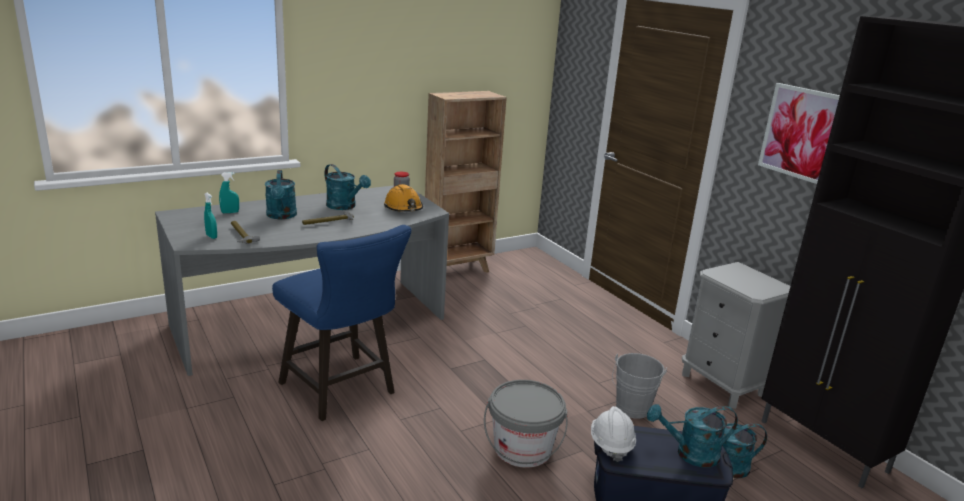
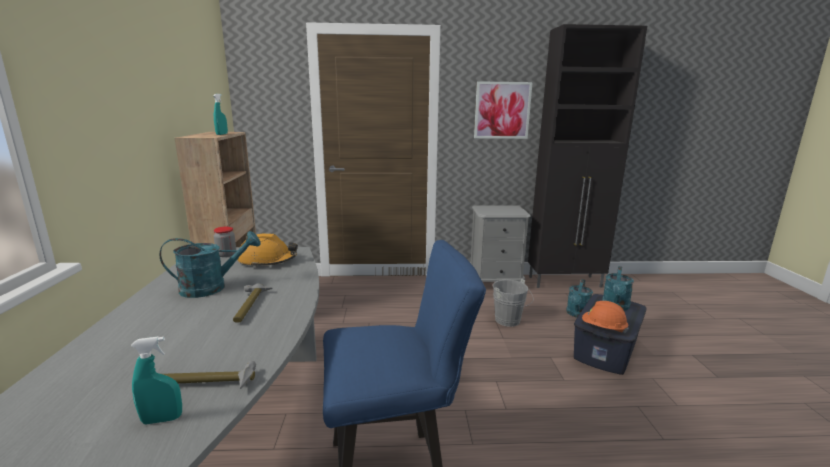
camera: 60 degrees left, 5 degrees down
turquoise spray bottle [219,172,239,213] -> turquoise spray bottle moved to [213,94,228,135]
turquoise watering can [265,170,297,219] -> none
grey bucket [484,380,567,468] -> none
white hard hat [591,406,636,462] -> orange hard hat [582,301,629,333]

